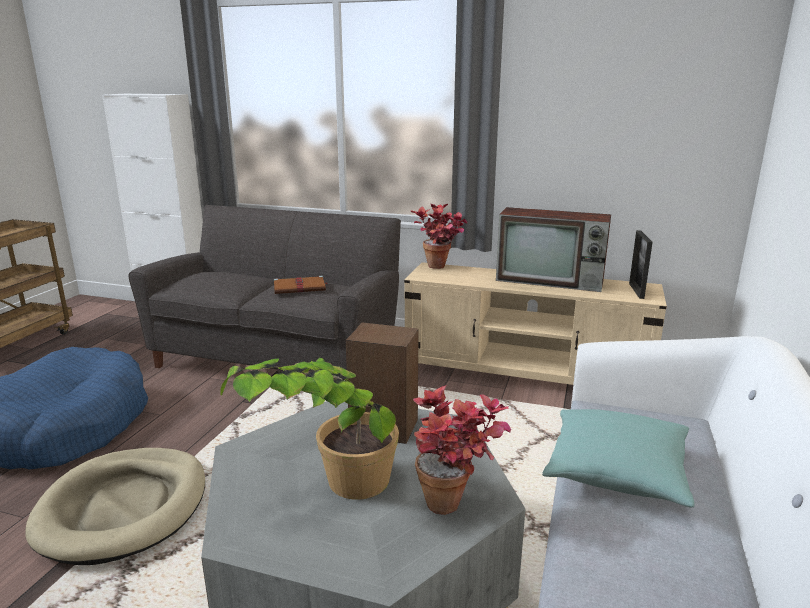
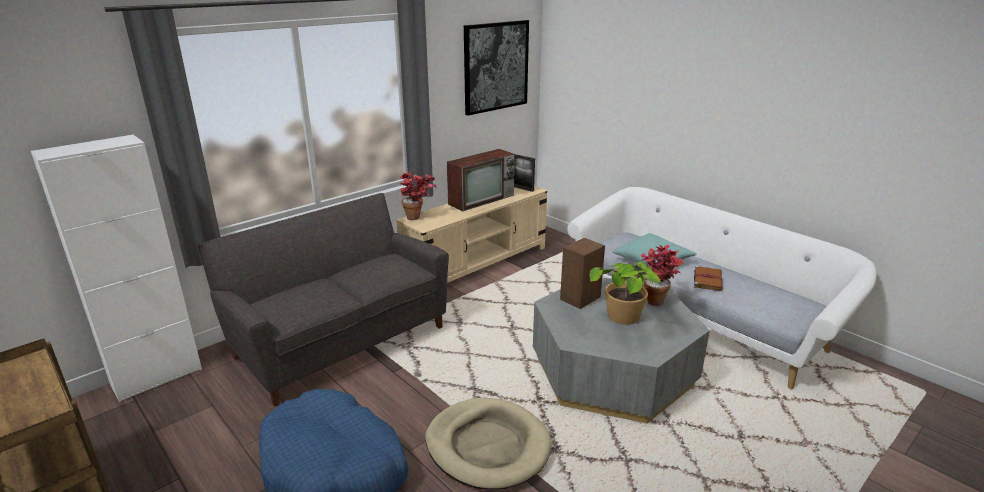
camera: 60 degrees left, 5 degrees up
brown book [274,276,328,294] -> brown book moved to [694,266,723,291]
none -> picture [464,20,529,116]

